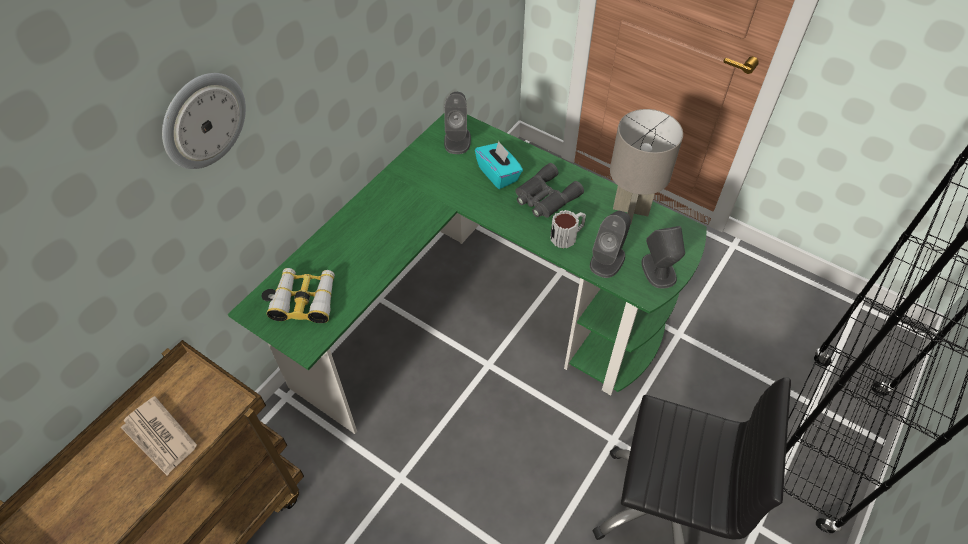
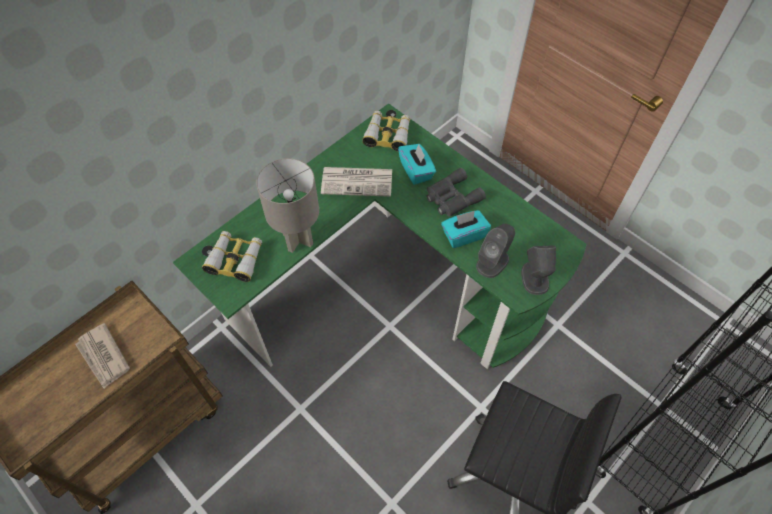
camera: 10 degrees right, 5 degrees up
wall clock [162,73,246,169] -> none
grey speaker [444,92,471,154] -> binoculars [362,111,410,152]
mug [550,210,586,248] -> turquoise tissue box [441,210,491,248]
grey table lamp [610,109,683,223] -> grey table lamp moved to [256,158,319,253]
none -> newspaper [321,167,392,197]

